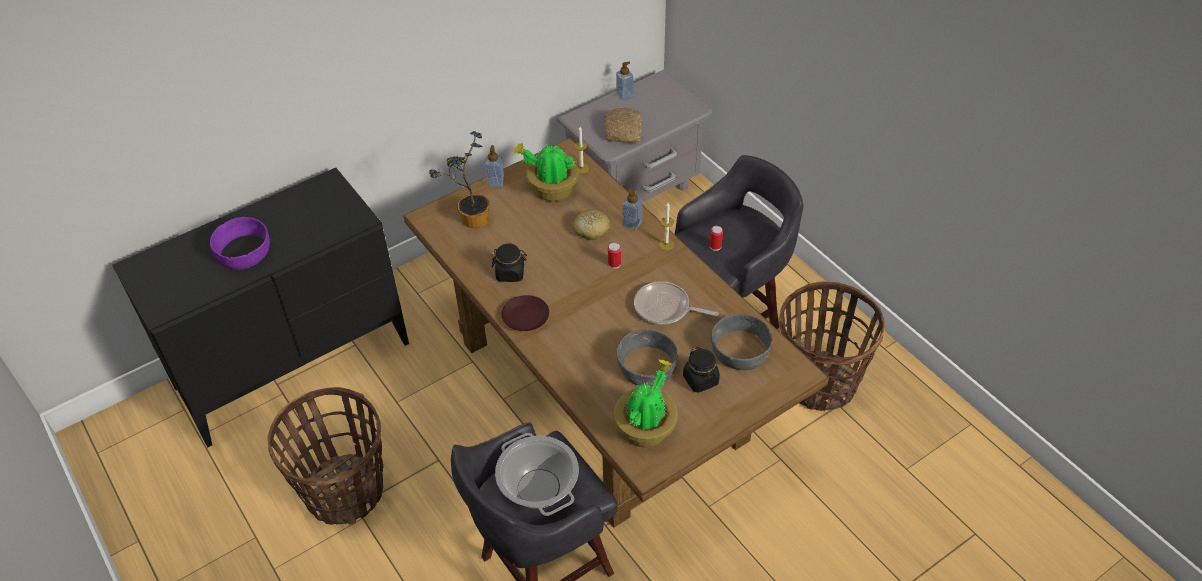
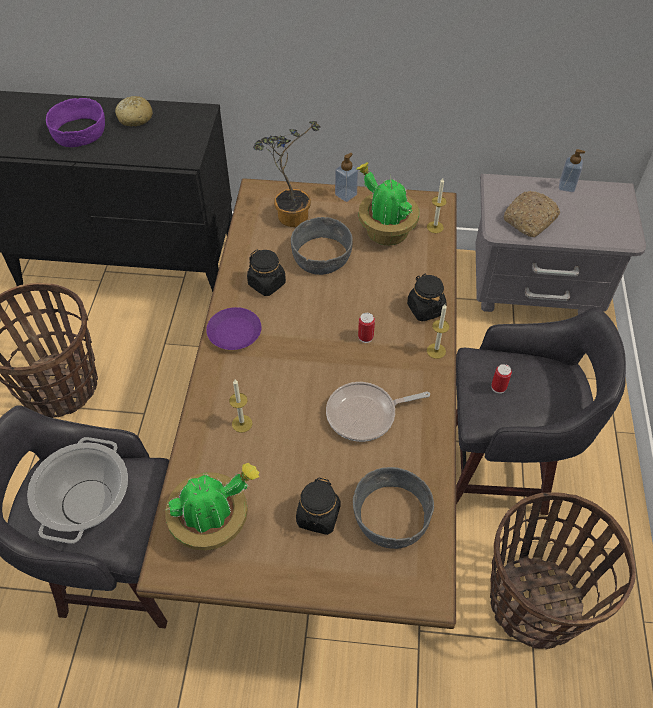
camera: 40 degrees right, 5 degrees up
brown plate [502,295,549,331] -> purple plate [206,307,261,350]
bread [573,210,610,240] -> bread moved to [115,96,153,127]
grey bowl [617,329,678,387] -> grey bowl moved to [291,217,353,275]
soap dispenser [623,189,643,230] -> black jar [407,274,447,322]
frying pan [634,281,719,325] -> frying pan turned 75 degrees counterclockwise [326,382,430,442]
none -> candle [229,380,252,433]

